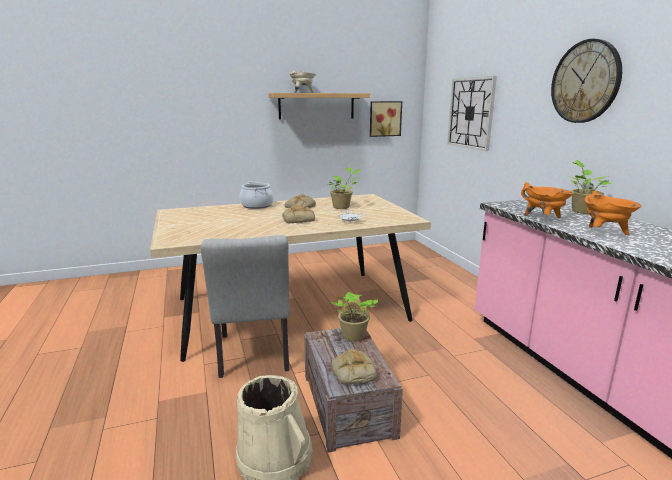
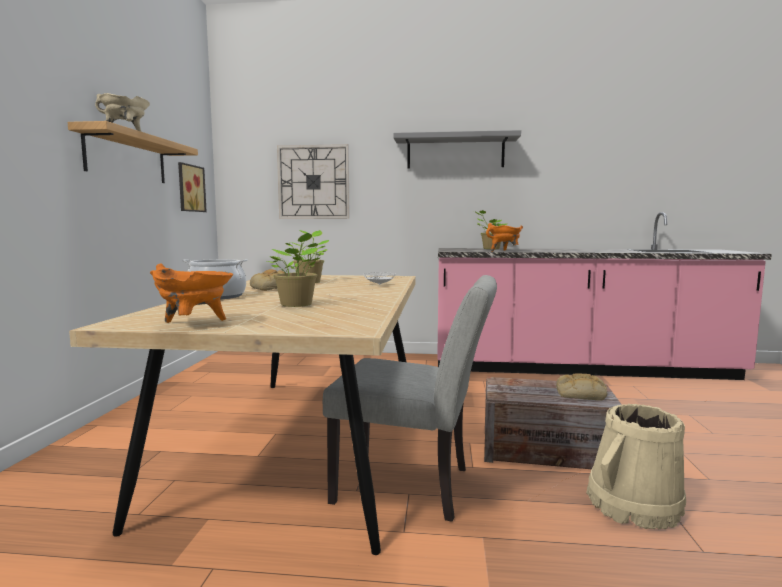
camera: 65 degrees left, 10 degrees down
bread [282,206,315,223] -> none
potted plant [331,292,378,342] -> potted plant moved to [267,232,325,307]
wall clock [551,39,622,123] -> grey shelf [394,130,521,169]
orange cooking pot [585,190,641,235] -> orange cooking pot moved to [150,263,233,323]

